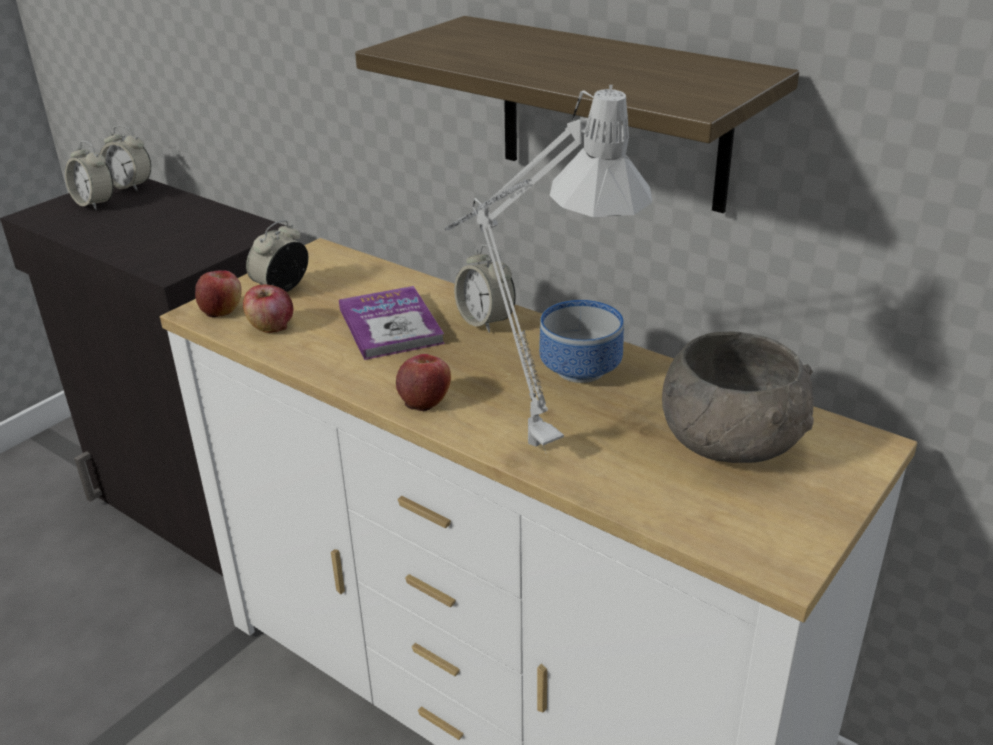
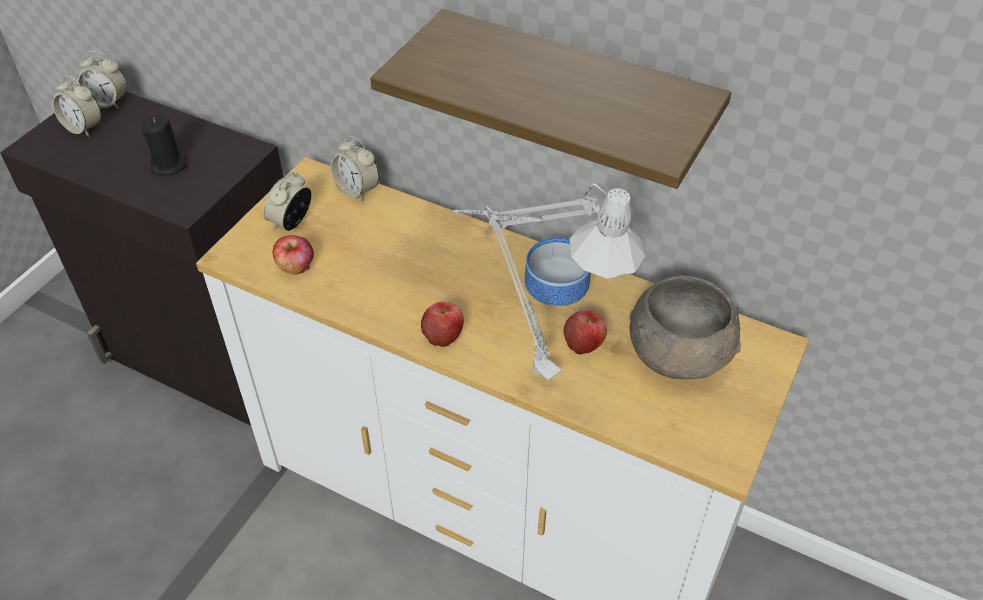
camera: 10 degrees left, 15 degrees up
apple [195,271,242,317] -> apple moved to [563,310,607,354]
book [339,286,445,360] -> none
alarm clock [454,245,516,333] -> alarm clock moved to [331,136,379,201]
none -> black candle [141,114,187,175]

